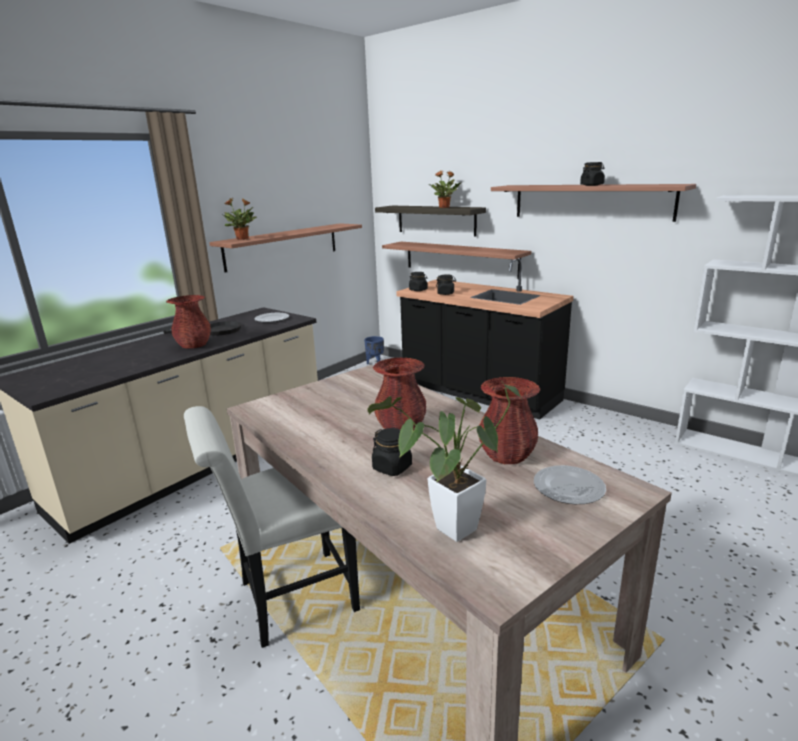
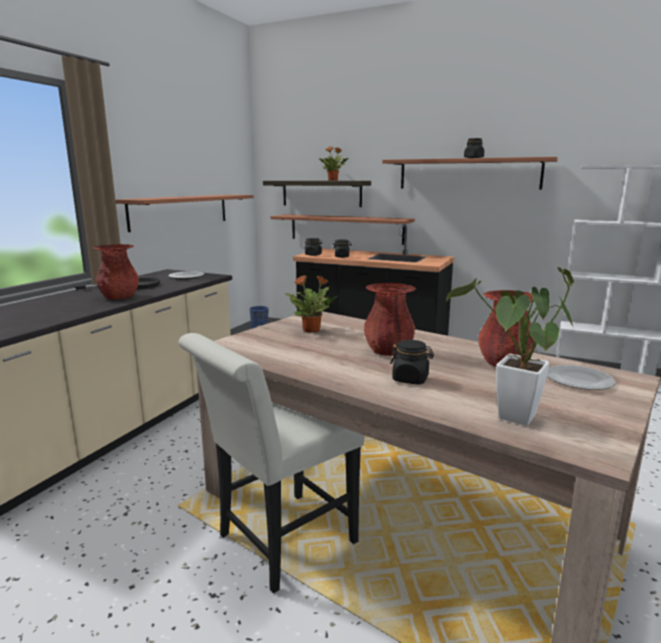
camera: 15 degrees left, 5 degrees down
potted plant [221,198,257,240] -> potted plant moved to [286,275,337,333]

